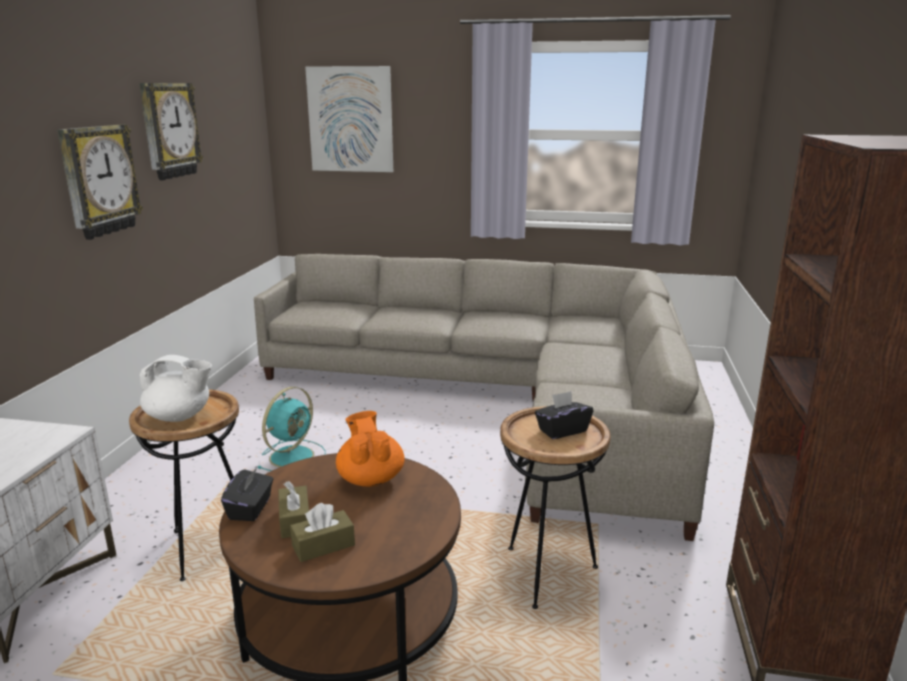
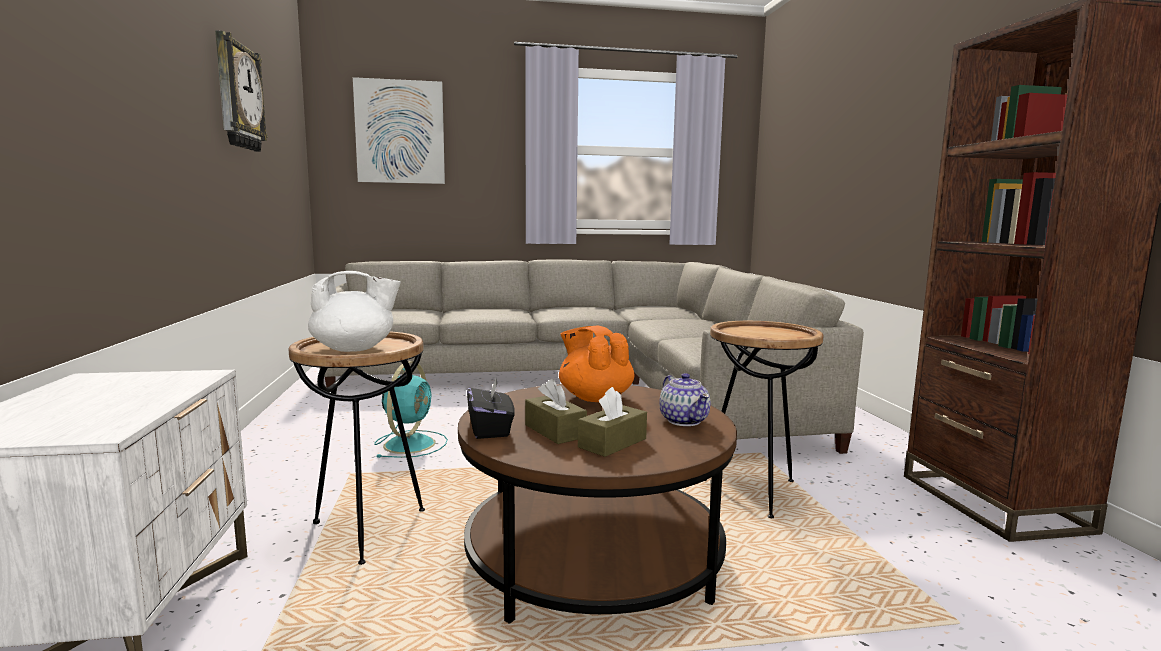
camera: 20 degrees left, 10 degrees down
wall clock [57,124,143,240] -> none
black tissue box [535,391,594,439] -> none
none -> teapot [659,373,711,426]

